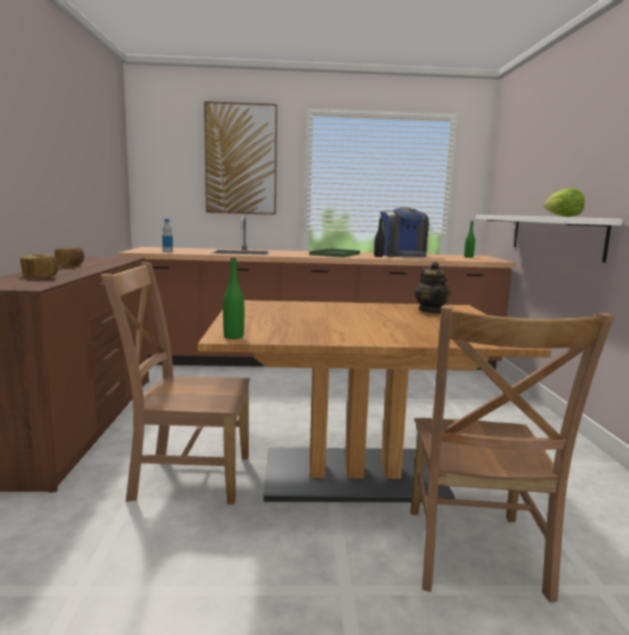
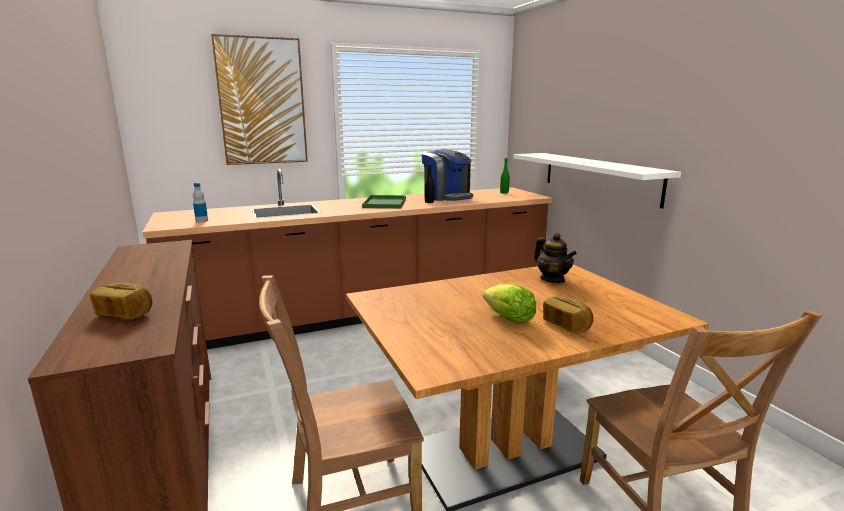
camera: 20 degrees left, 5 degrees up
bread [55,246,84,266] -> bread moved to [543,296,593,334]
green bottle [223,257,244,339] -> none
lettuce [544,188,585,217] -> lettuce moved to [483,284,536,324]

